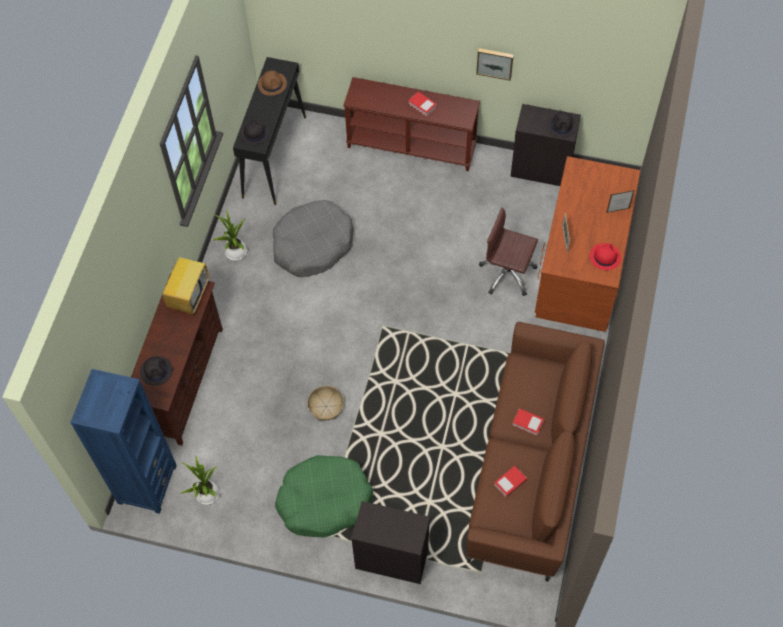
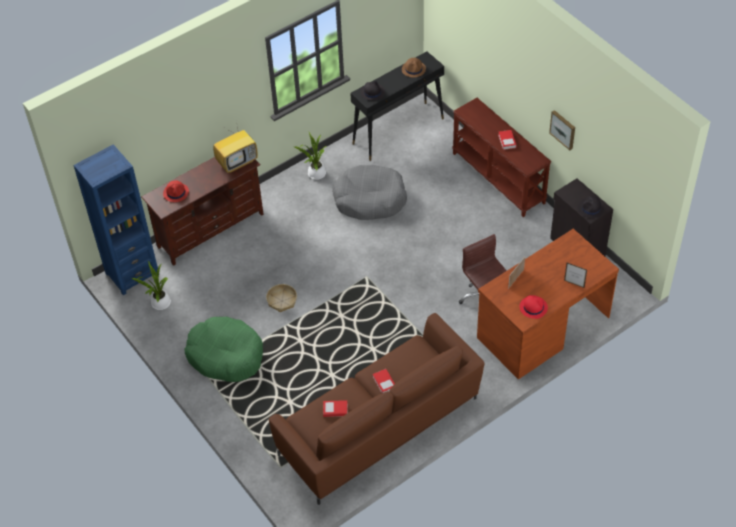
camera: 40 degrees right, 10 degrees down
black hat [140,356,173,386] -> red hat [163,180,189,202]
black cabinet [352,501,430,584] -> none

